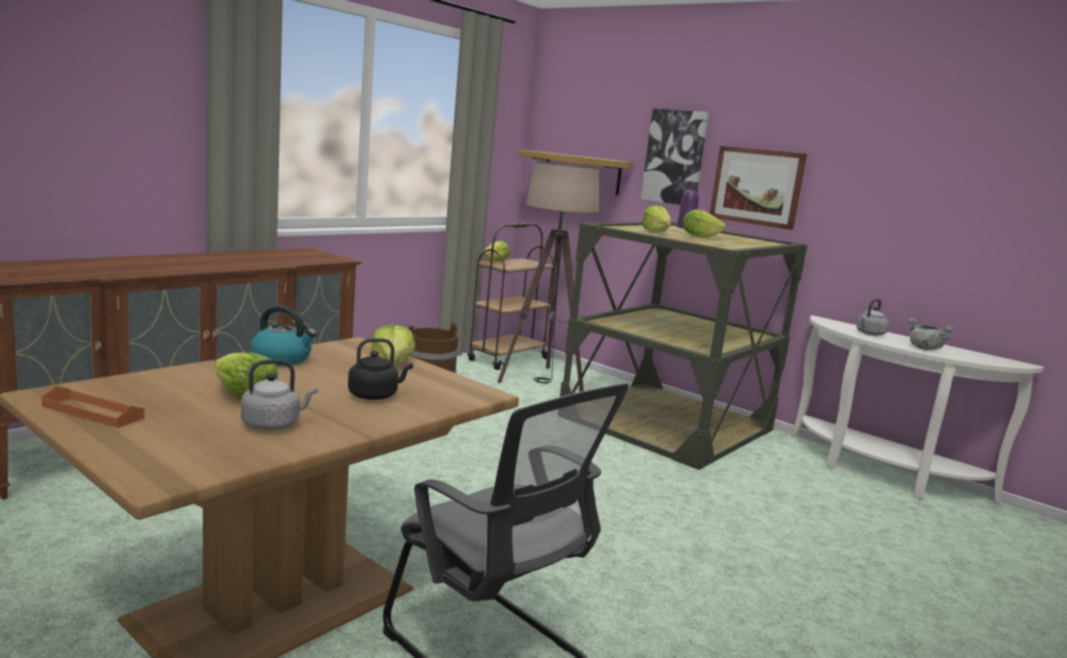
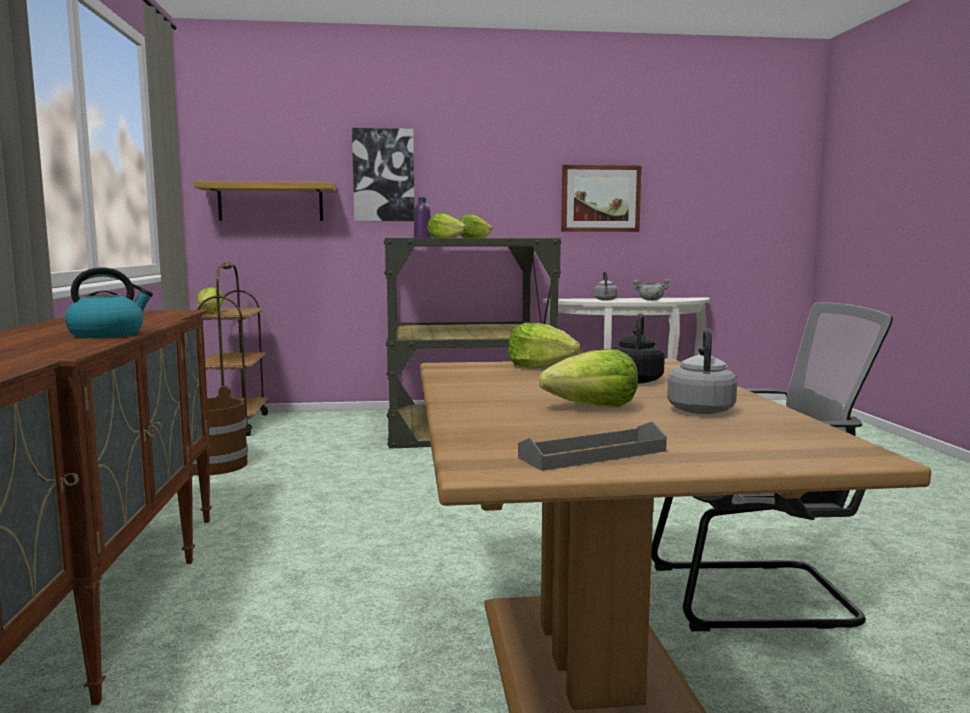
camera: 45 degrees left, 5 degrees down
orange tray [42,386,144,428] -> grey tray [518,421,667,471]
kettle [251,306,317,366] -> kettle moved to [65,267,153,338]
floor lamp [497,161,599,392] -> none
picture [710,146,807,230] -> picture moved to [561,165,642,232]

